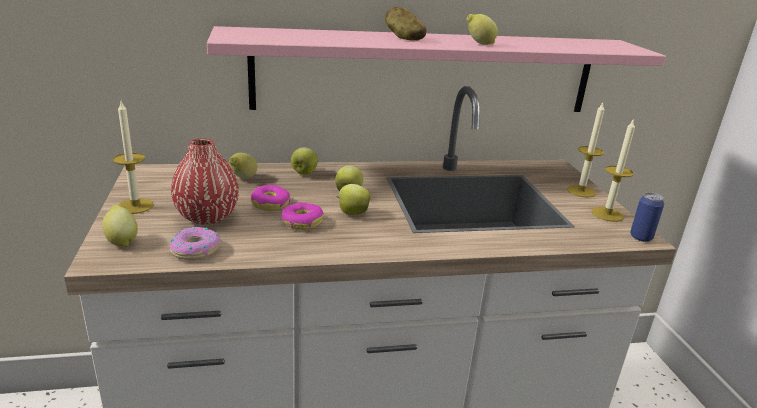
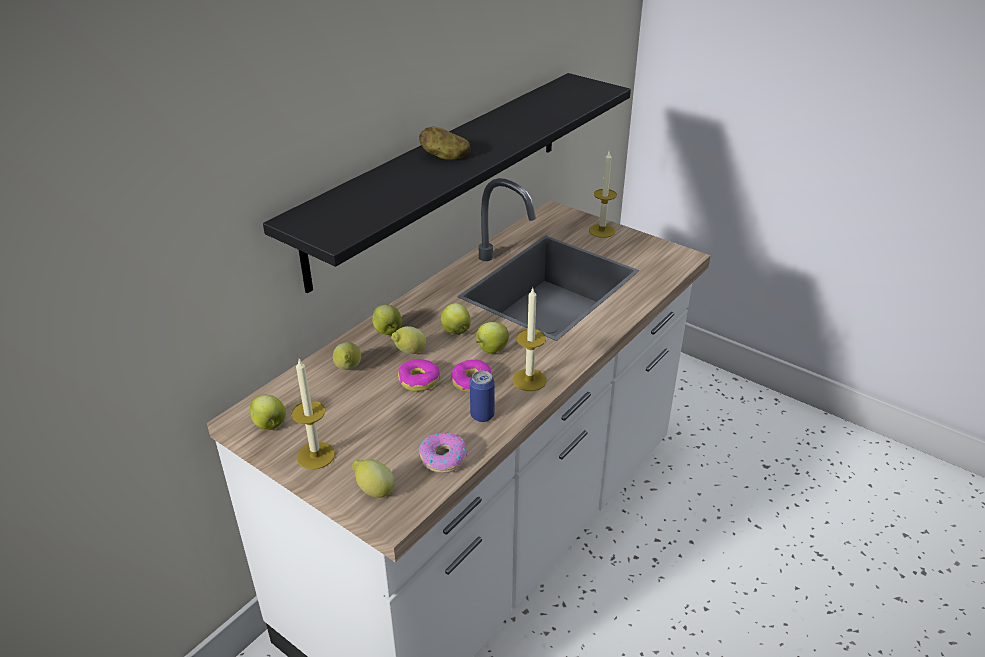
camera: 40 degrees left, 10 degrees up
red vase [171,138,239,225] -> none
pink shelf [207,26,666,112] -> black shelf [263,73,631,293]
lemon [466,14,498,45] -> lemon moved to [391,326,426,354]
candle [592,118,635,222] -> candle moved to [513,288,547,391]
can [630,192,664,242] -> can moved to [470,370,495,422]
none -> apple [250,395,286,430]

